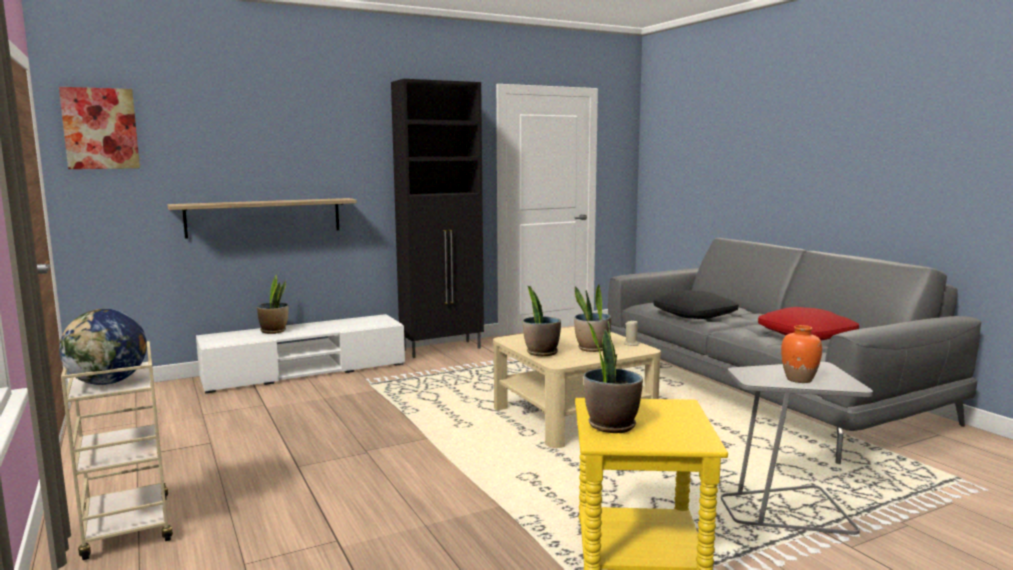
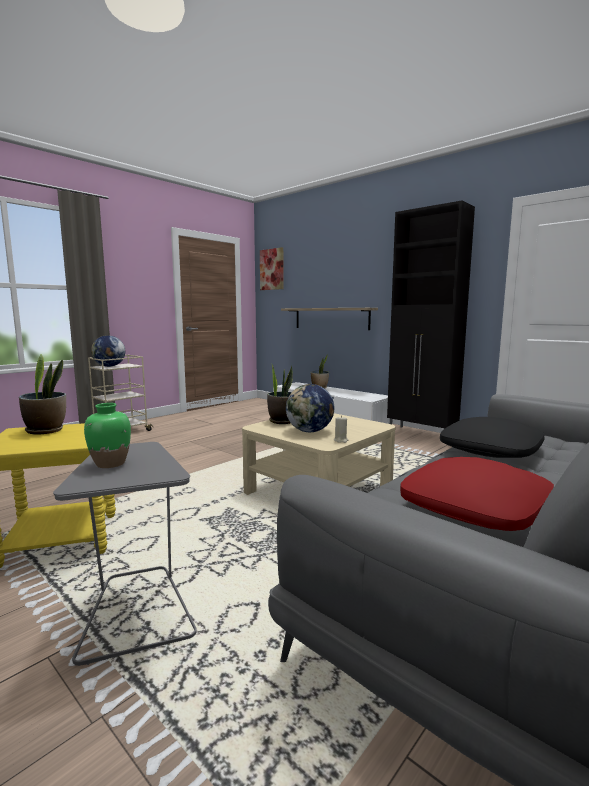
camera: 70 degrees right, 0 degrees up
potted plant [574,285,611,352] -> globe [286,384,335,432]
orange vase [781,325,822,383] -> green vase [84,403,131,468]

